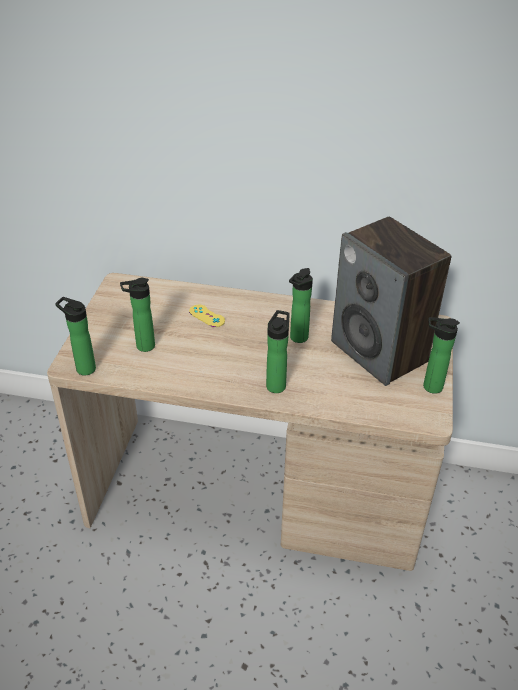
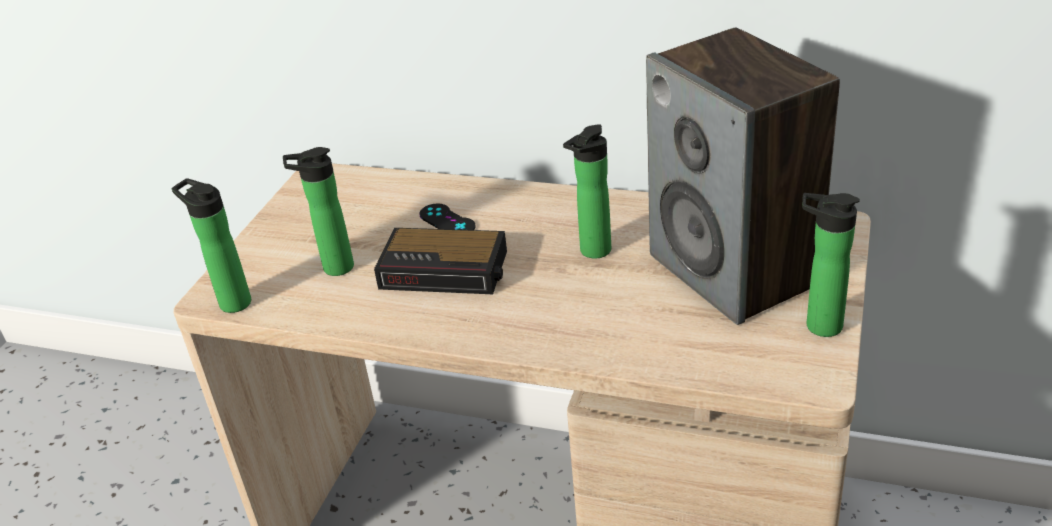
camera: 10 degrees right, 5 degrees down
yellow game controller [189,305,225,327] -> black game controller [419,204,476,230]
bottle [266,310,290,393] -> none
none -> alarm clock [374,228,507,294]

